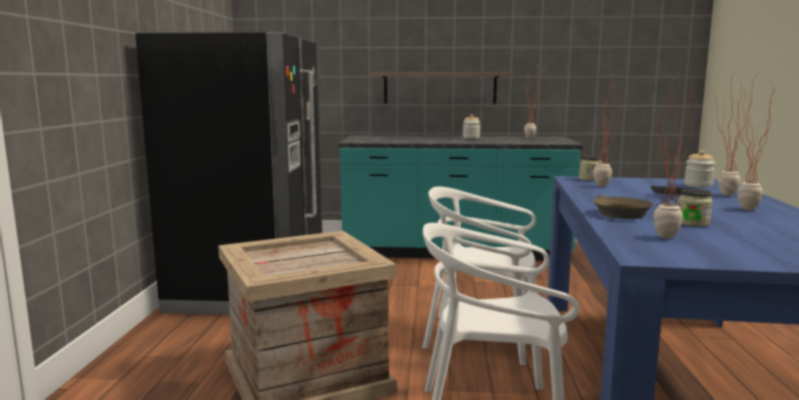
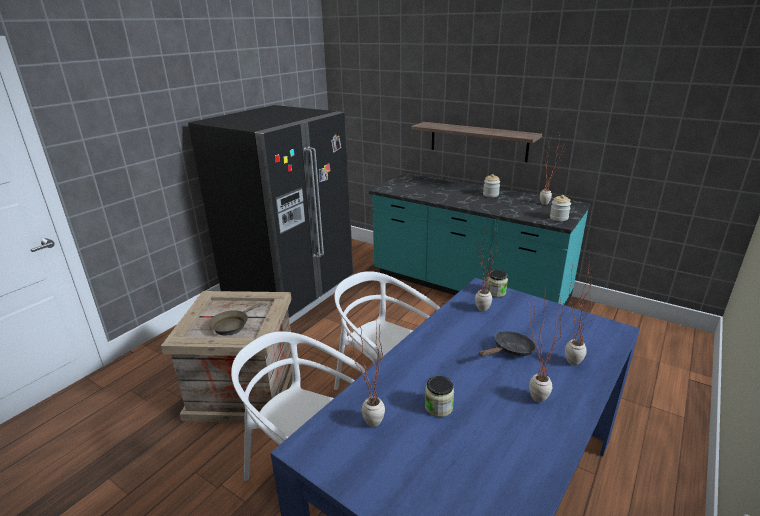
camera: 30 degrees right, 15 degrees up
brown frying pan [593,195,654,219] -> brown frying pan moved to [209,302,263,336]
jar [684,150,715,188] -> jar moved to [550,195,571,221]

